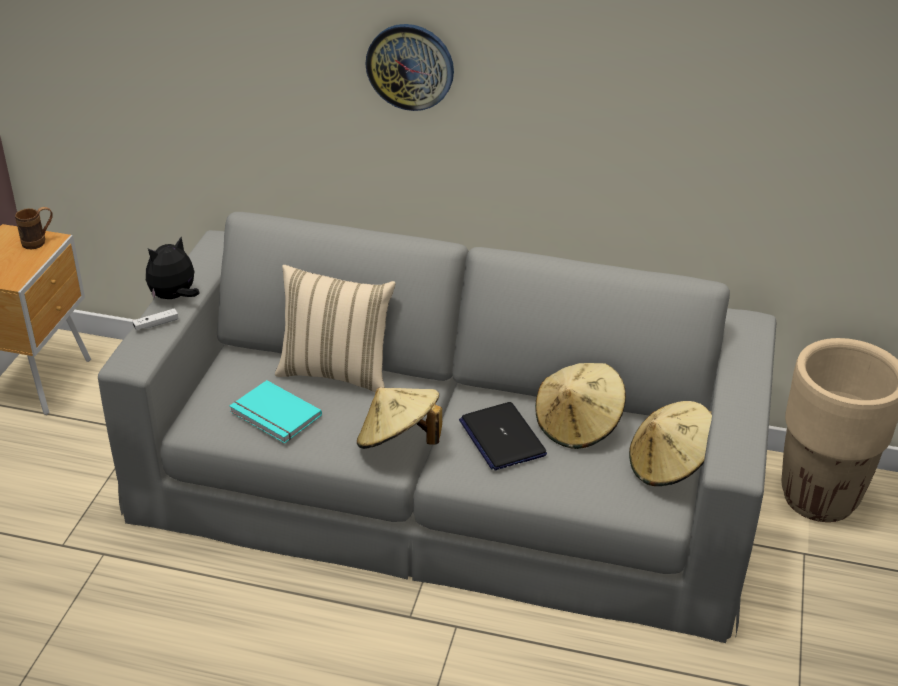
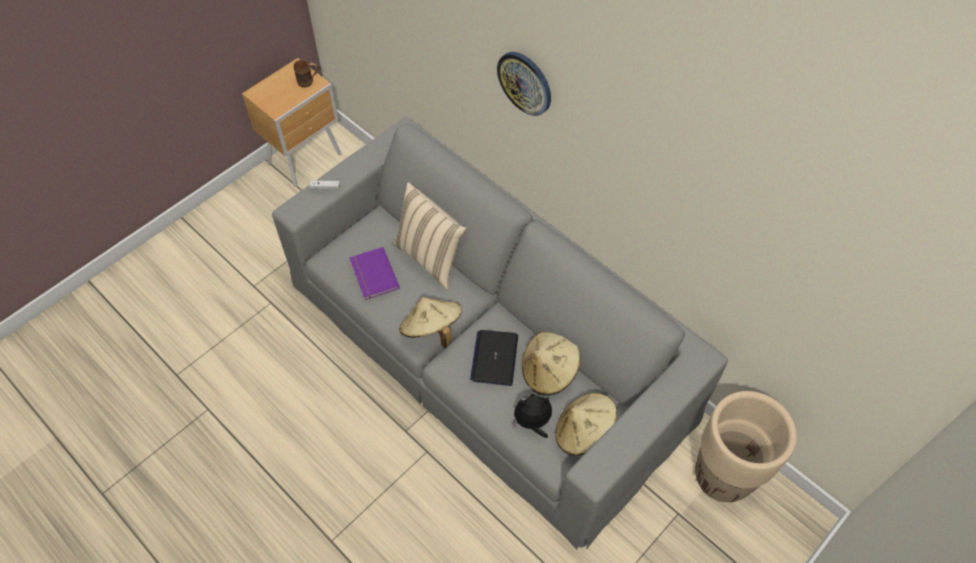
camera: 30 degrees right, 20 degrees up
plush toy [146,237,200,299] -> plush toy moved to [513,394,552,438]
turquoise book [230,380,322,443] -> purple book [349,247,400,300]

